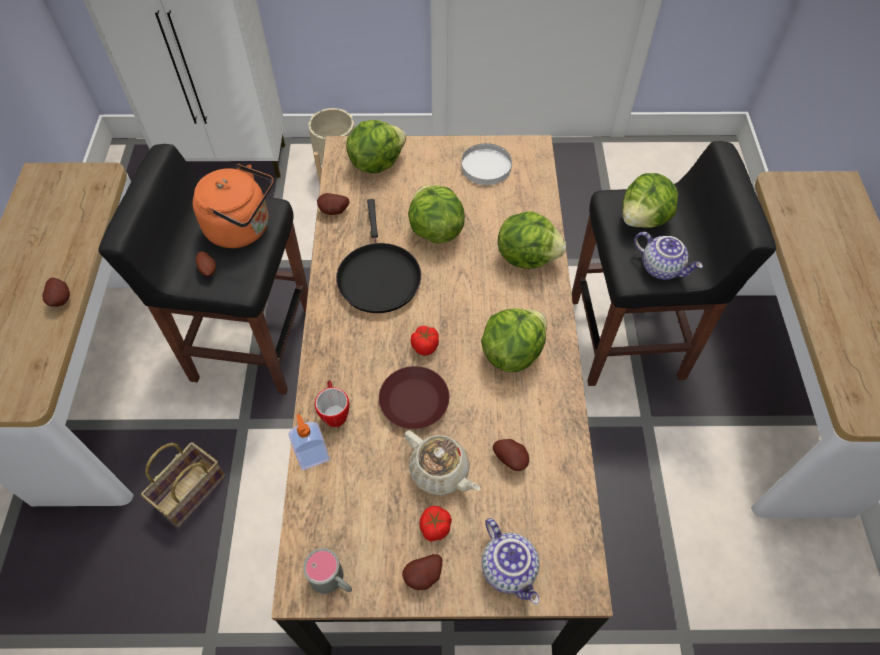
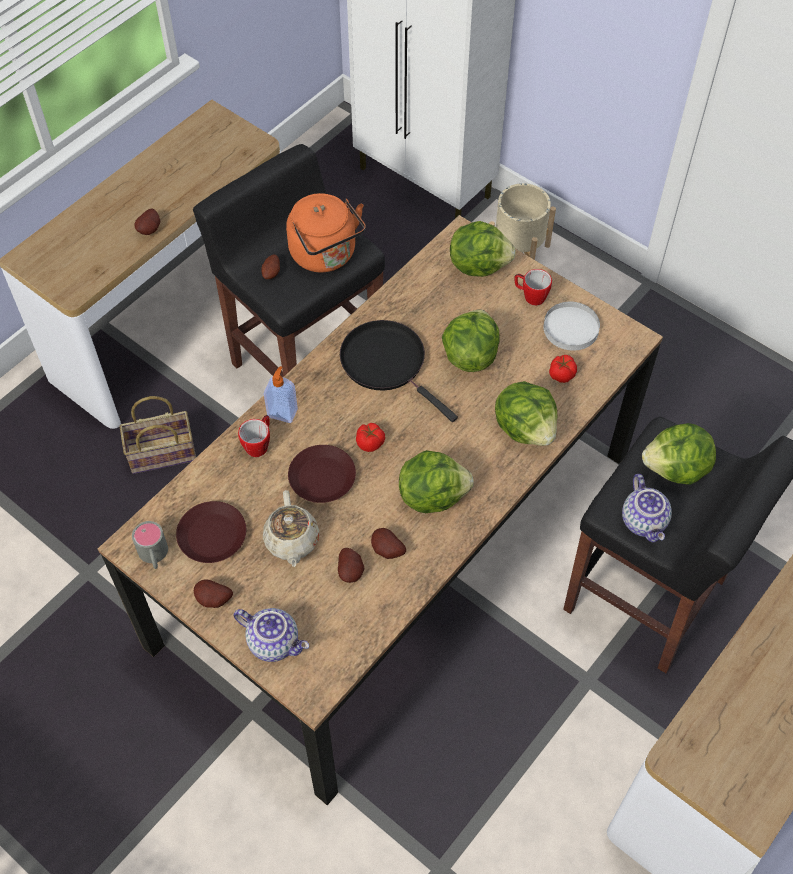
camera: 40 degrees right, 0 degrees up
soap dispenser [289,414,330,470] -> soap dispenser moved to [264,366,298,423]
potato [317,193,350,215] -> potato moved to [371,528,406,559]
black frying pan [336,199,421,313] -> black frying pan turned 105 degrees clockwise [340,320,458,422]
tomato [419,506,452,542] -> tomato moved to [549,355,577,383]
teapot [482,518,540,604] -> teapot turned 75 degrees counterclockwise [233,608,309,662]
none -> brown plate [176,501,246,563]
none -> mug [514,269,552,306]

